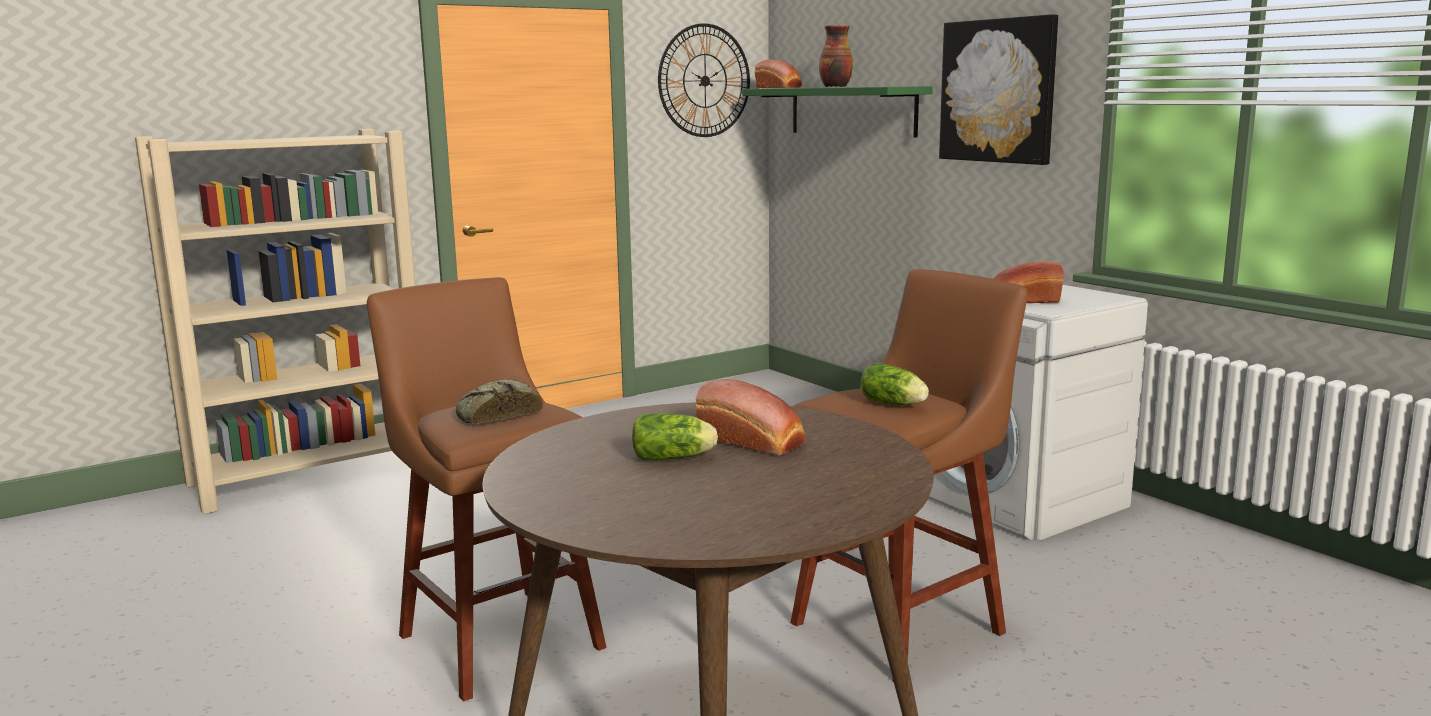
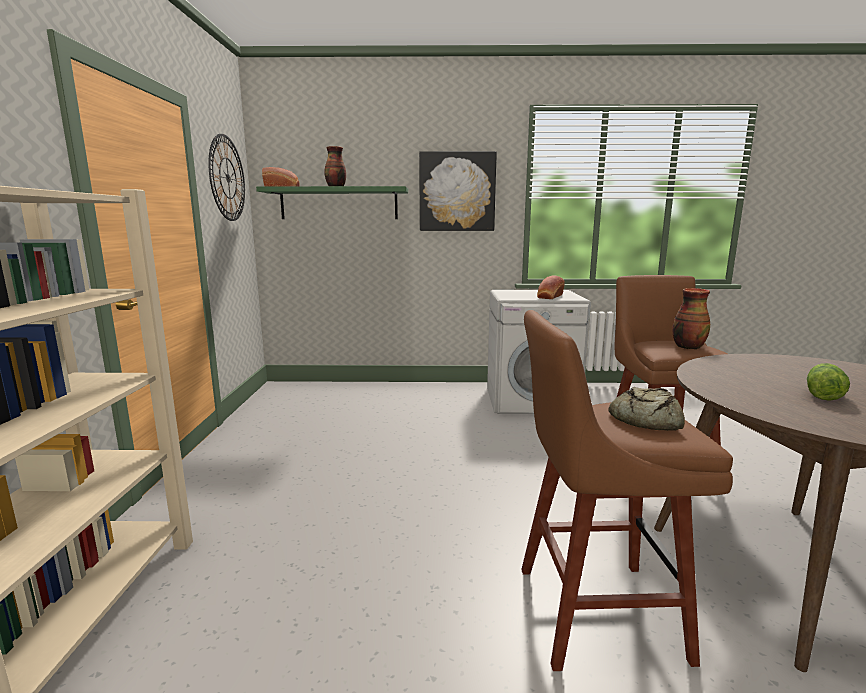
camera: 55 degrees left, 0 degrees up
bread [696,379,805,455] -> none
lettuce [860,363,929,405] -> vase [672,288,710,349]

